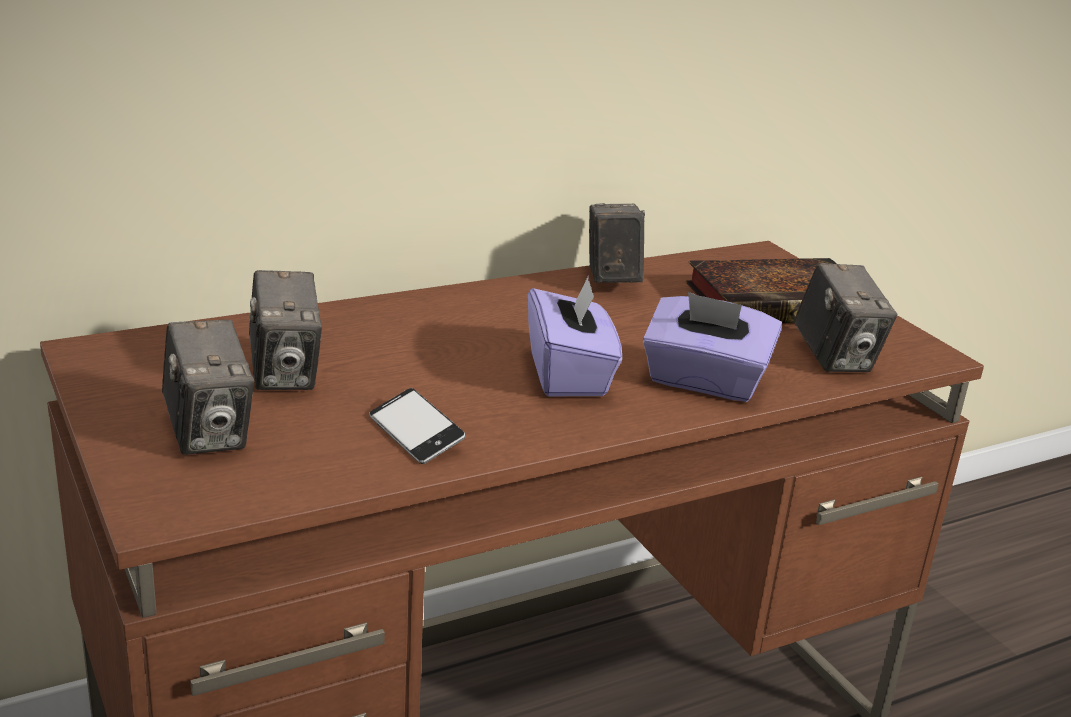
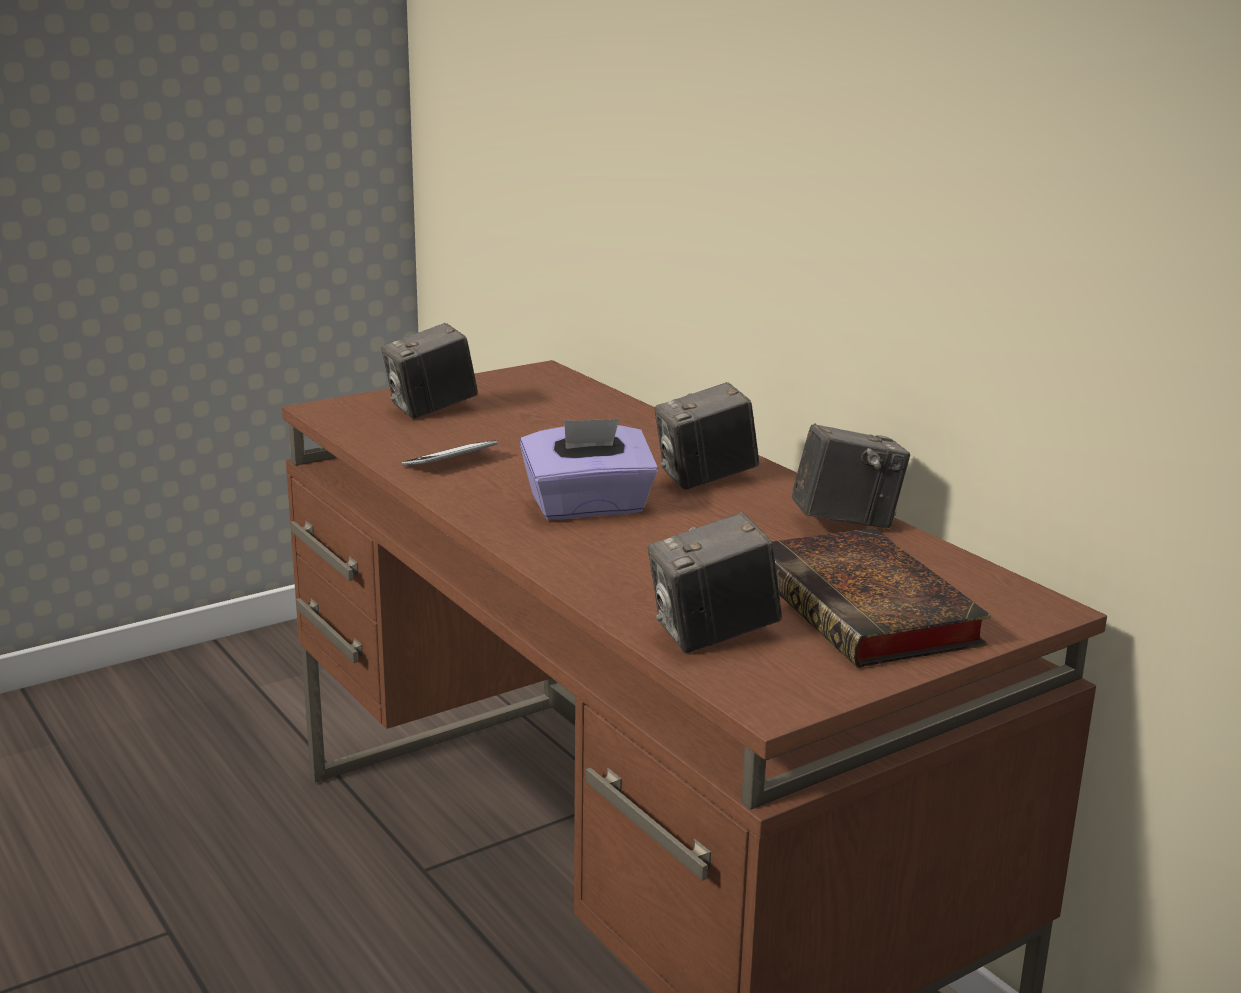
camera: 85 degrees right, 5 degrees down
camera [249,270,322,390] -> camera moved to [654,382,759,490]
purple tissue box [643,292,782,402] -> none

